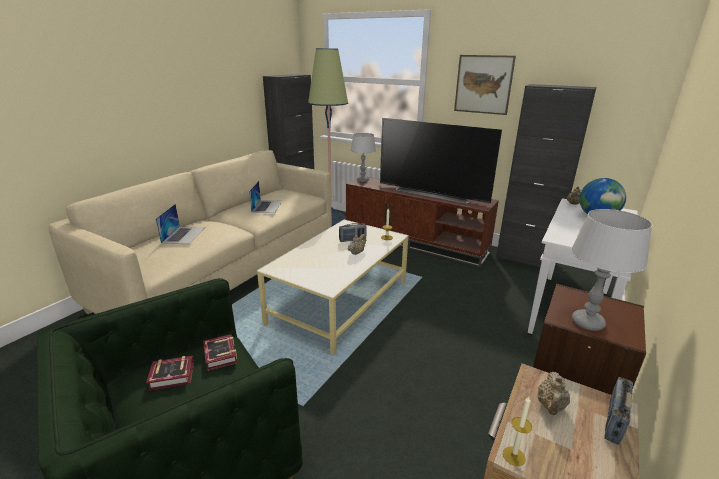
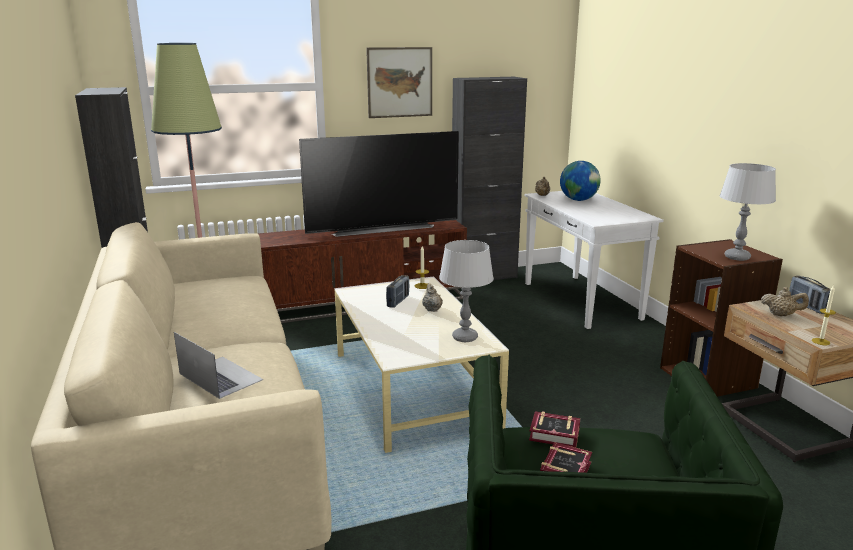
camera: 50 degrees left, 5 degrees down
laptop [249,181,282,213] -> none
grey table lamp [350,133,376,182] -> grey table lamp moved to [439,240,494,342]
beige teapot [537,372,570,415] -> beige teapot turned 45 degrees counterclockwise [761,287,809,316]

